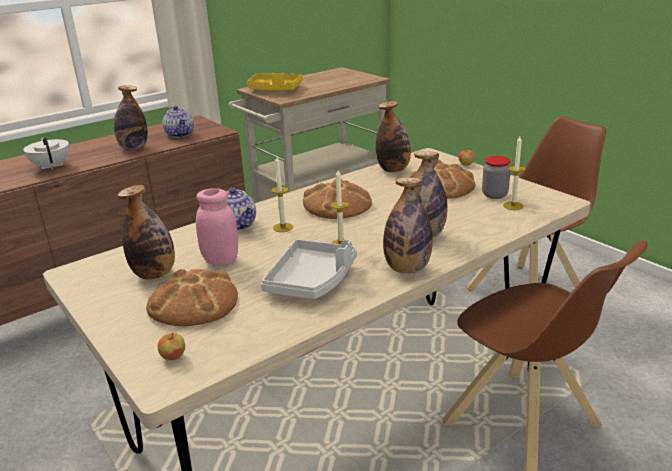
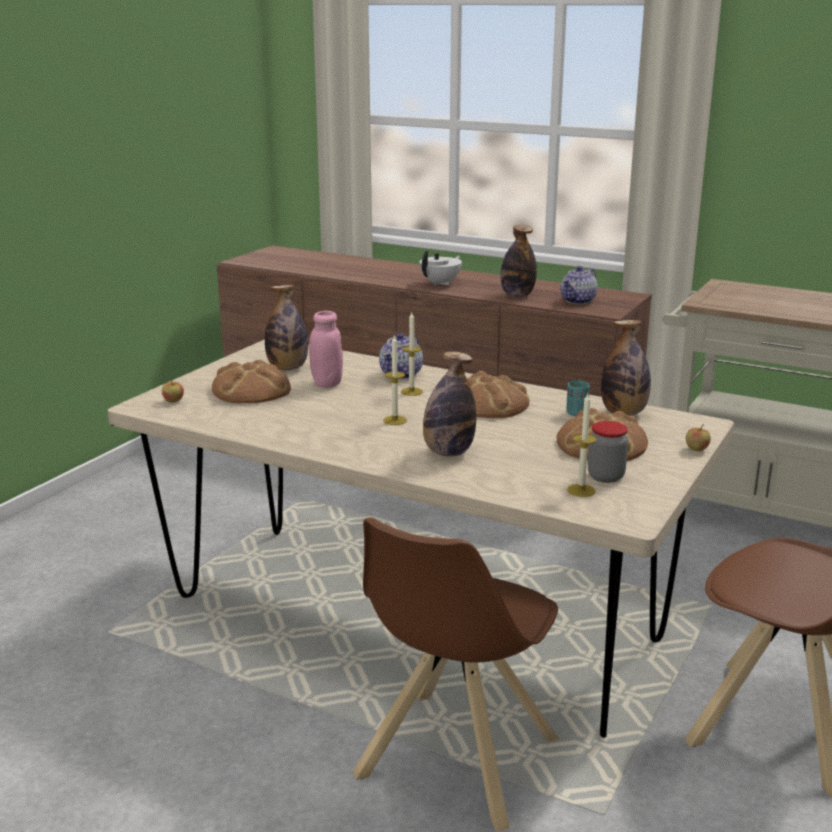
camera: 65 degrees right, 5 degrees down
yellow tray [247,73,303,91] -> none
grey tray [261,239,357,299] -> none
bottle [383,177,433,273] -> none
none -> turquoise cup [566,381,590,416]

